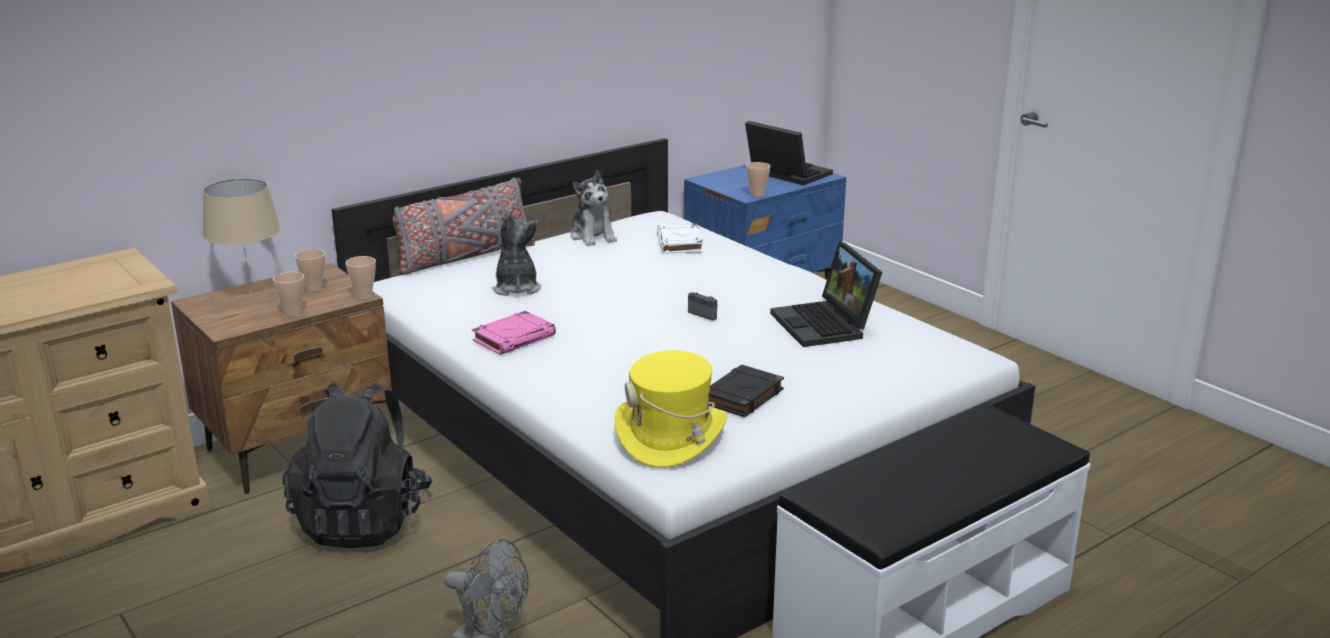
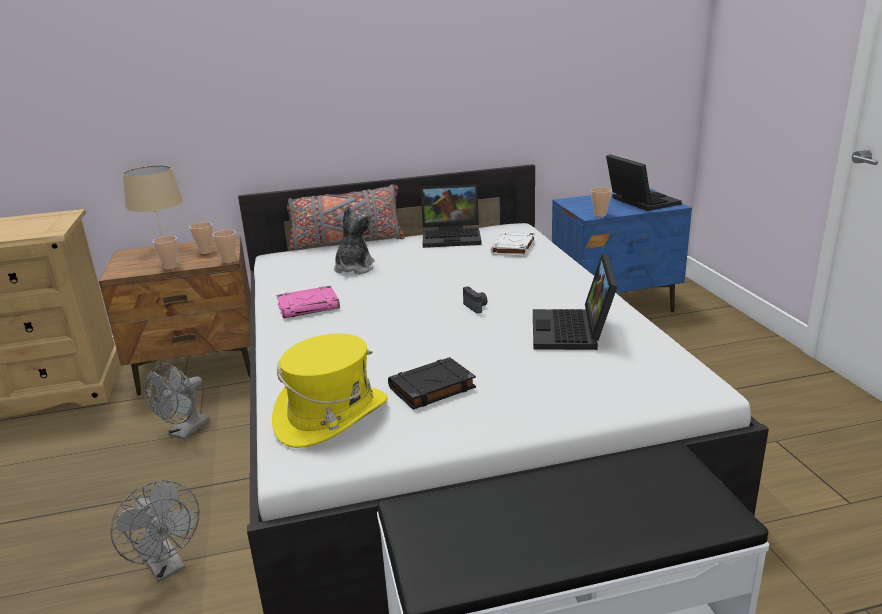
camera: 25 degrees right, 0 degrees up
black backpack [283,382,432,548] -> grey fan [145,363,209,440]
plush toy [571,170,617,246] -> laptop [421,184,482,248]

